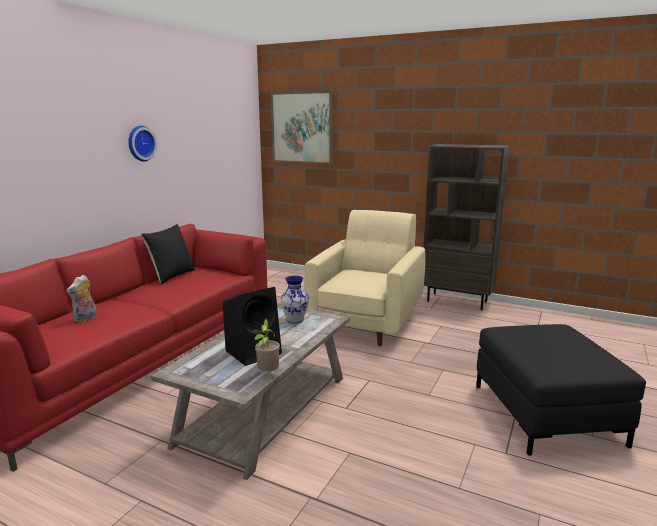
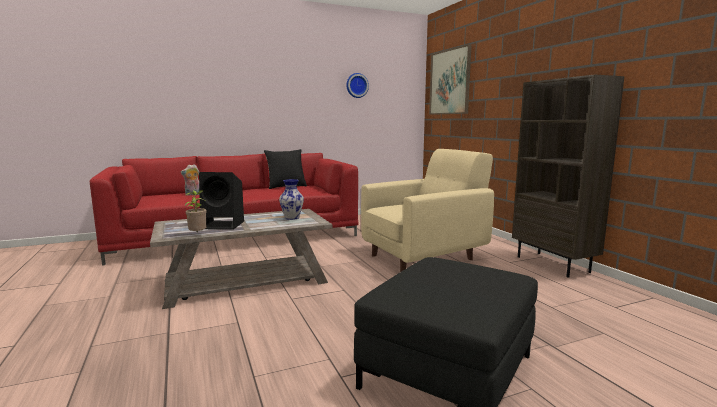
camera: 40 degrees right, 5 degrees down
wall clock [128,126,157,161] -> wall clock moved to [346,73,369,98]

